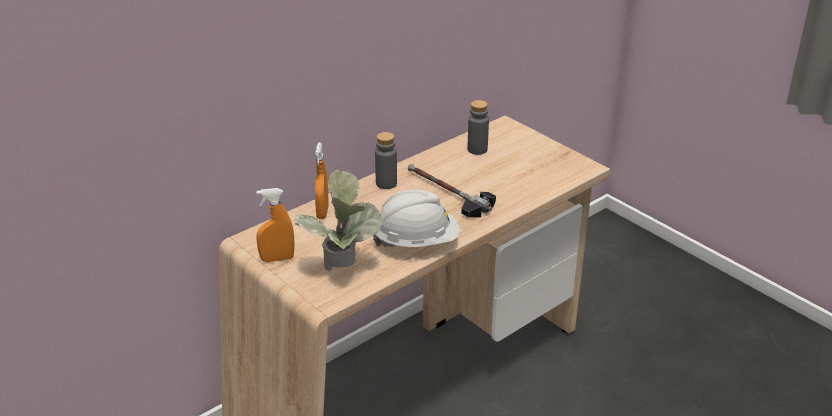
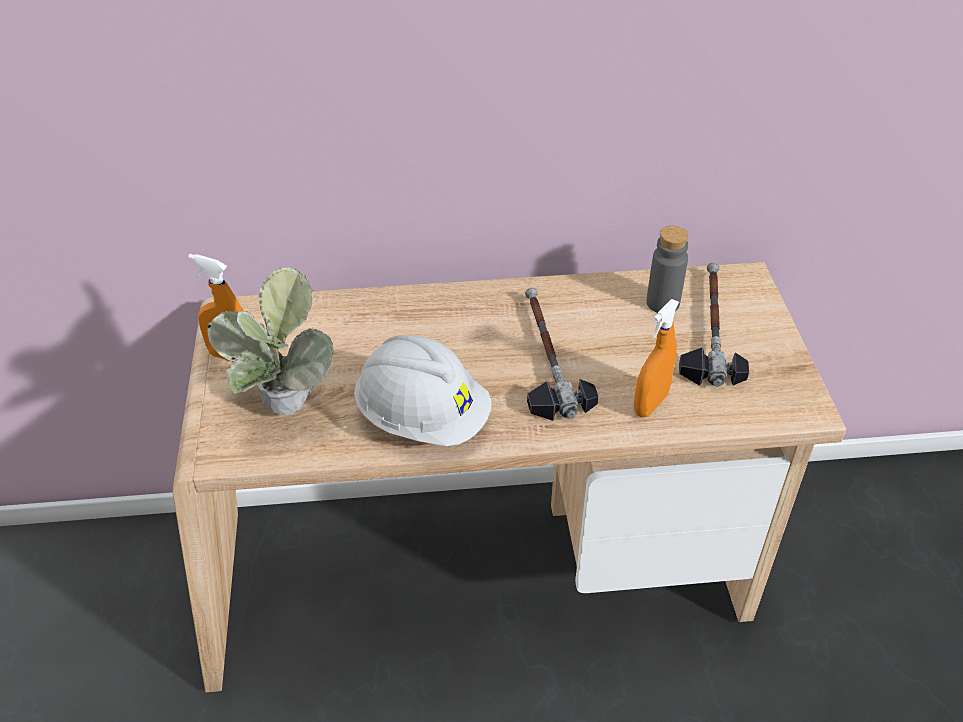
camera: 35 degrees right, 10 degrees up
orange spray bottle [315,143,329,219] -> orange spray bottle moved to [634,299,679,418]
grey bottle [375,132,397,189] -> none
none -> hammer [679,262,749,387]

